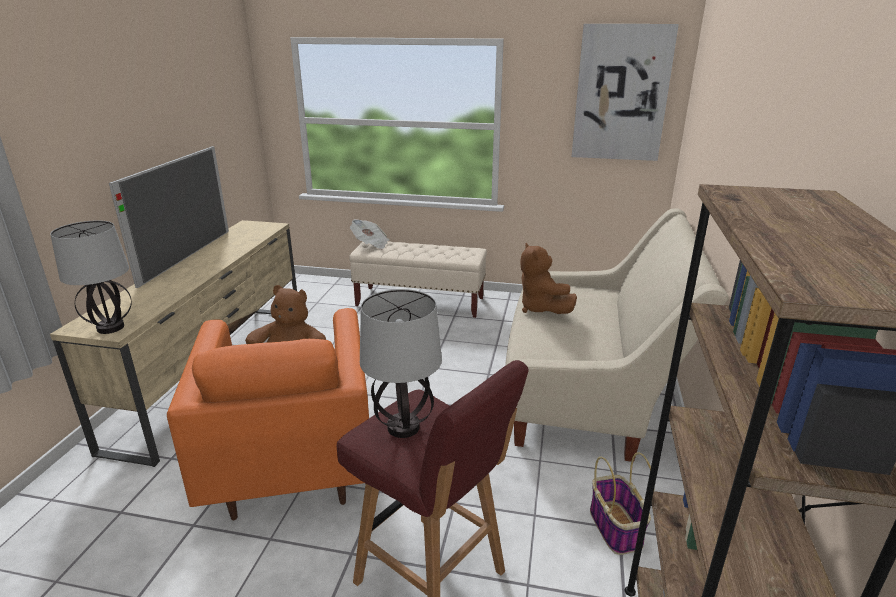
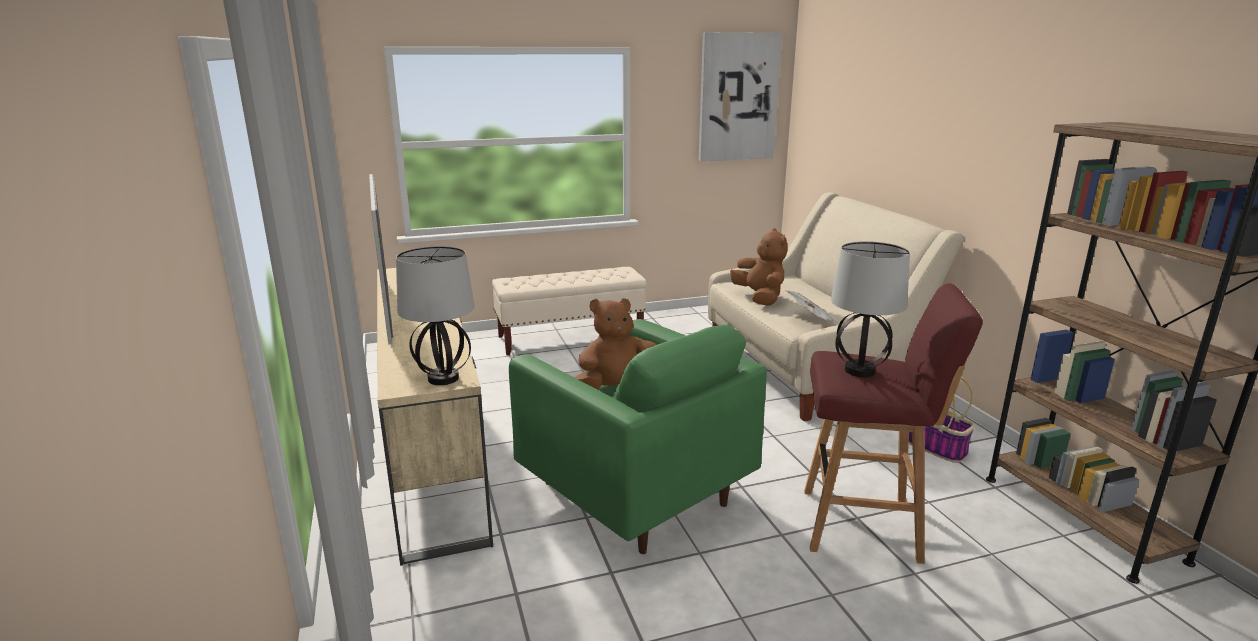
camera: 30 degrees left, 5 degrees down
orange armchair [167,308,369,520] -> green armchair [509,319,767,554]
newspaper [350,219,390,249] -> newspaper moved to [785,290,838,323]
brown plush toy [520,243,577,314] -> brown plush toy turned 150 degrees counterclockwise [730,228,788,306]

